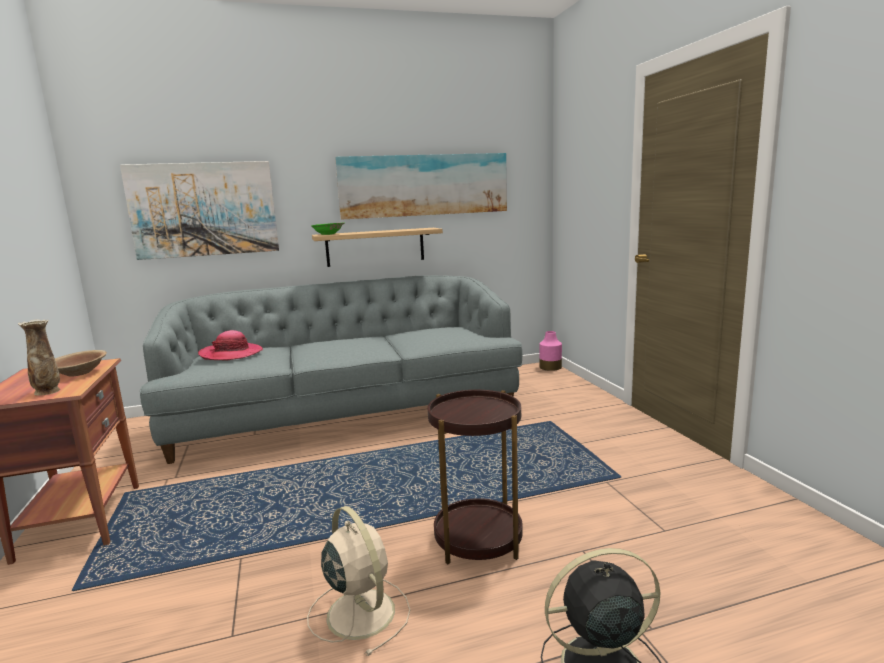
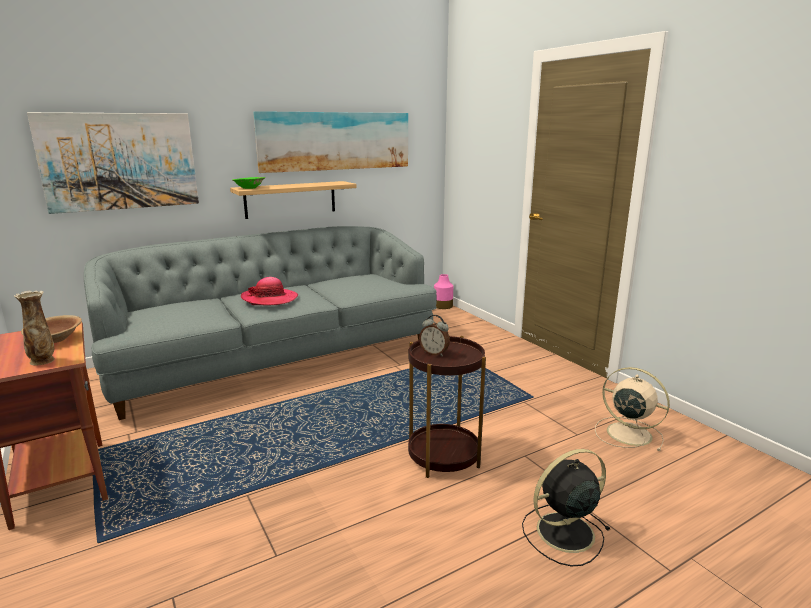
camera: 15 degrees left, 5 degrees up
hat [198,330,263,360] -> hat moved to [241,277,298,305]
beige fan [307,506,410,656] -> beige fan moved to [595,367,670,451]
none -> alarm clock [419,315,450,356]

